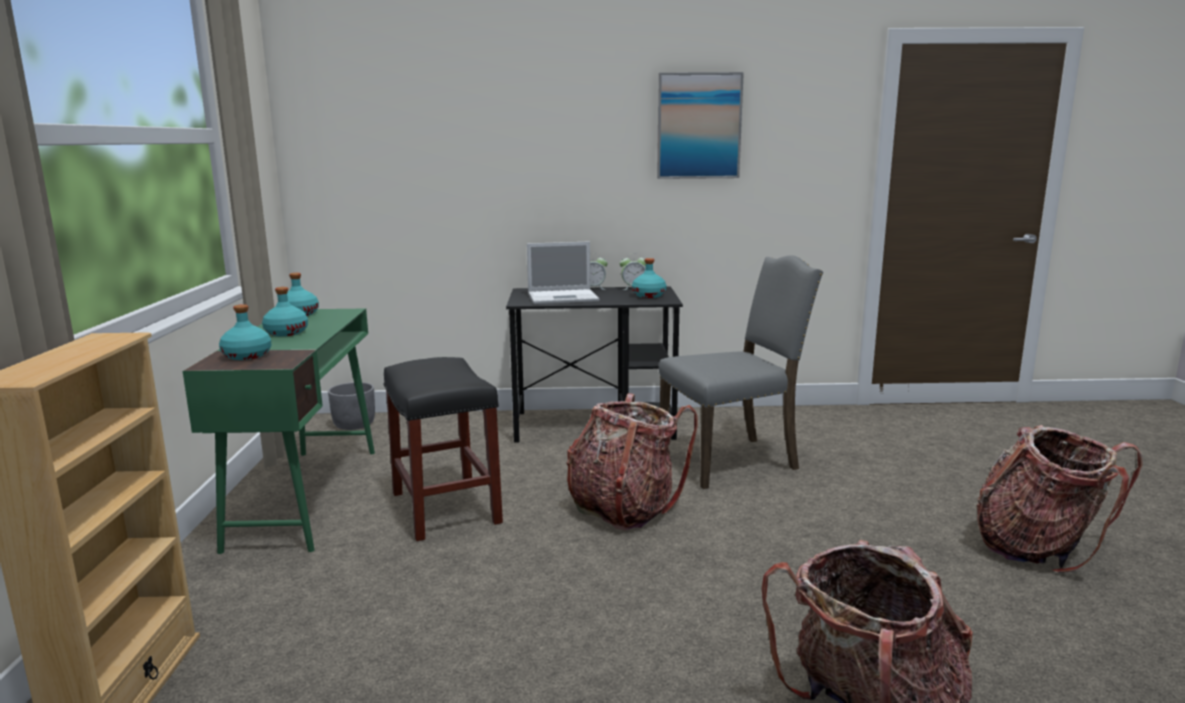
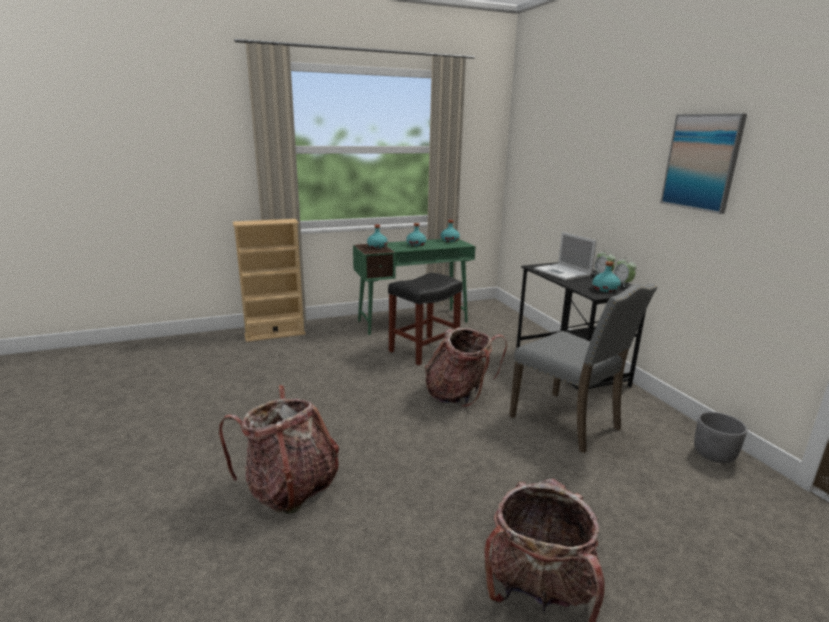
camera: 70 degrees right, 5 degrees up
grey planter [328,382,375,430] -> grey planter moved to [694,412,747,463]

